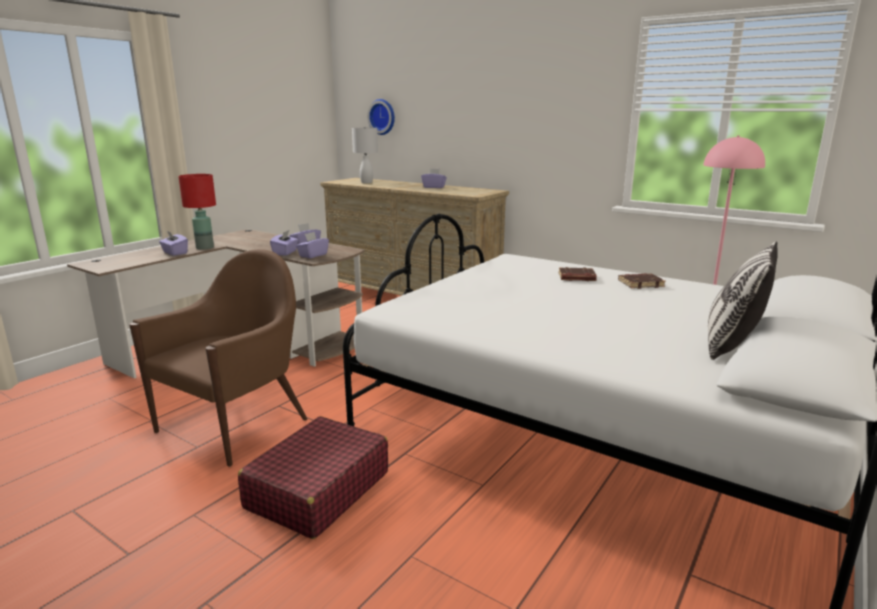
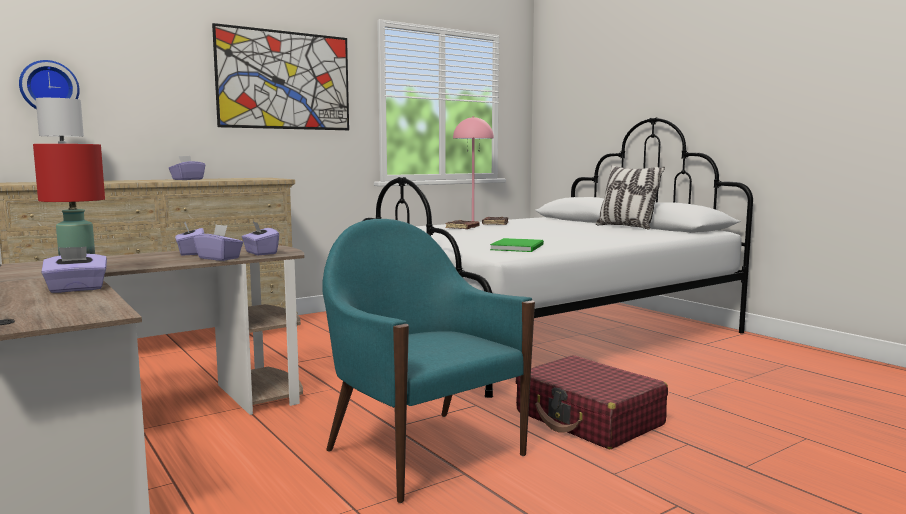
camera: 70 degrees left, 10 degrees down
brown armchair [129,249,307,467] -> turquoise armchair [322,219,535,503]
none -> picture [212,23,349,130]
none -> green book [490,238,544,252]

